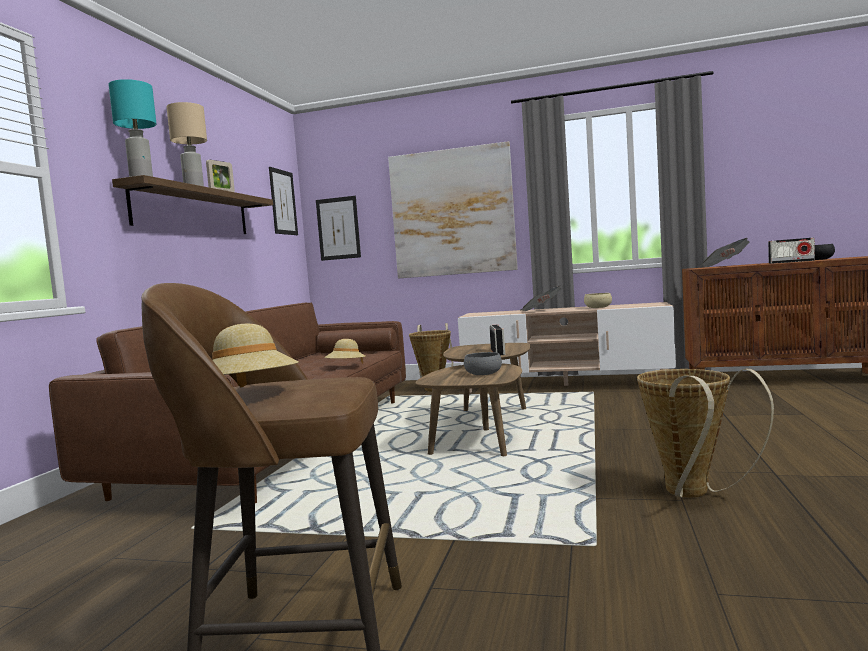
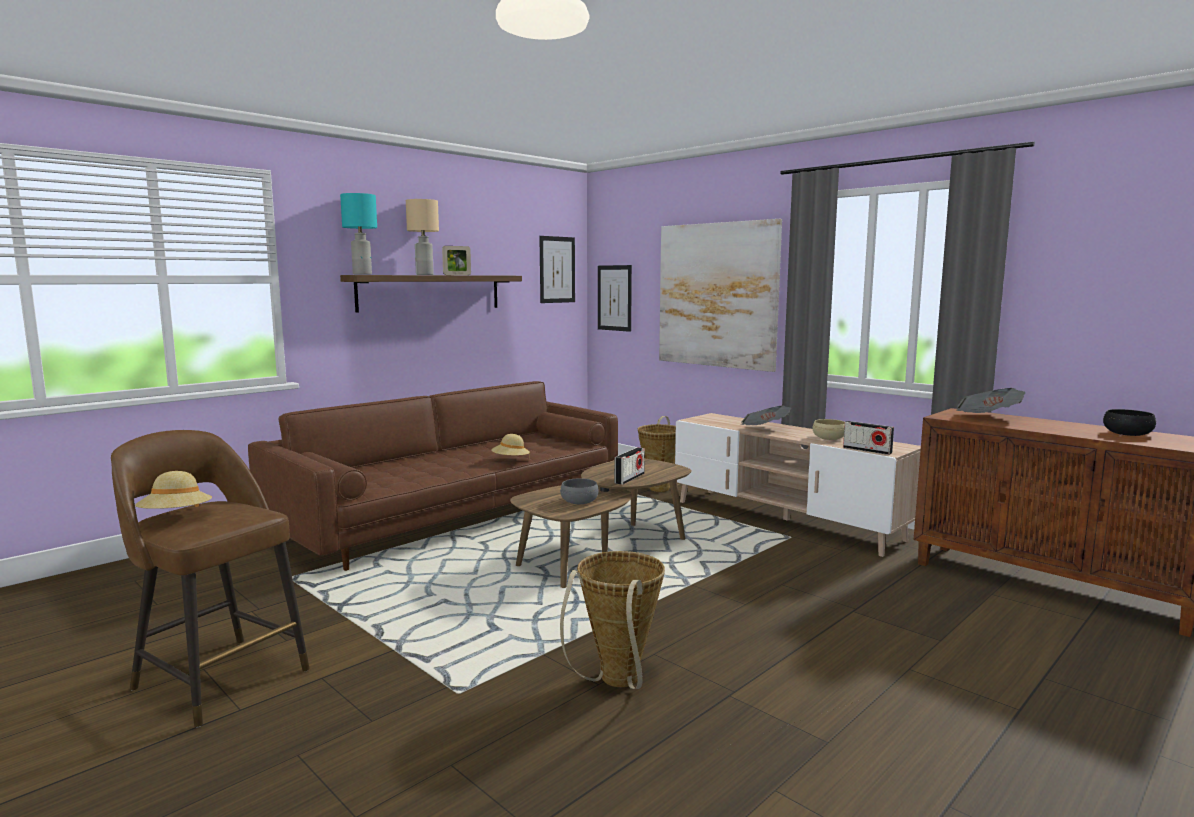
camera: 30 degrees right, 5 degrees up
radio [768,238,815,264] -> radio moved to [843,421,894,455]

